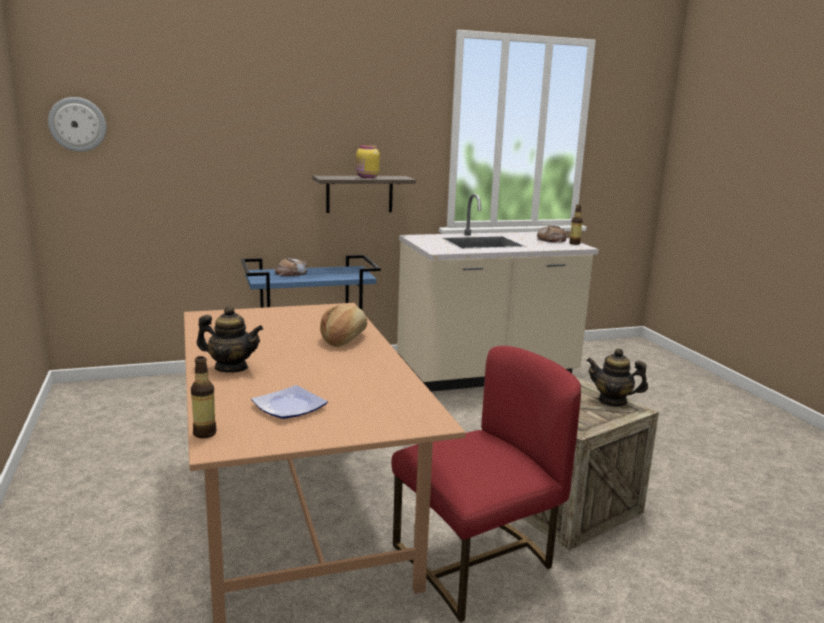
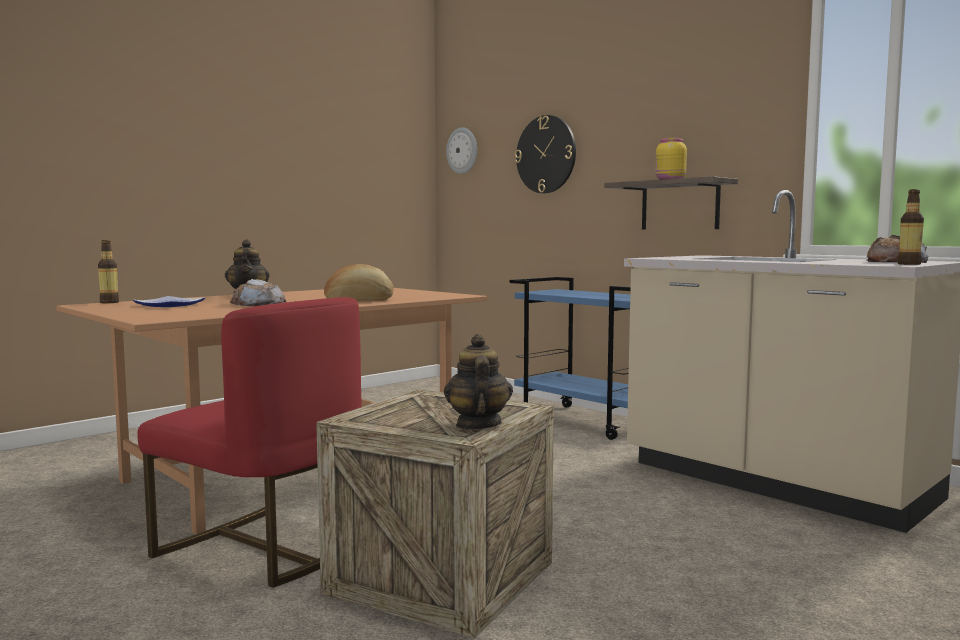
camera: 65 degrees right, 10 degrees down
bread [275,258,307,276] -> bread moved to [230,279,286,306]
none -> wall clock [515,115,576,193]

